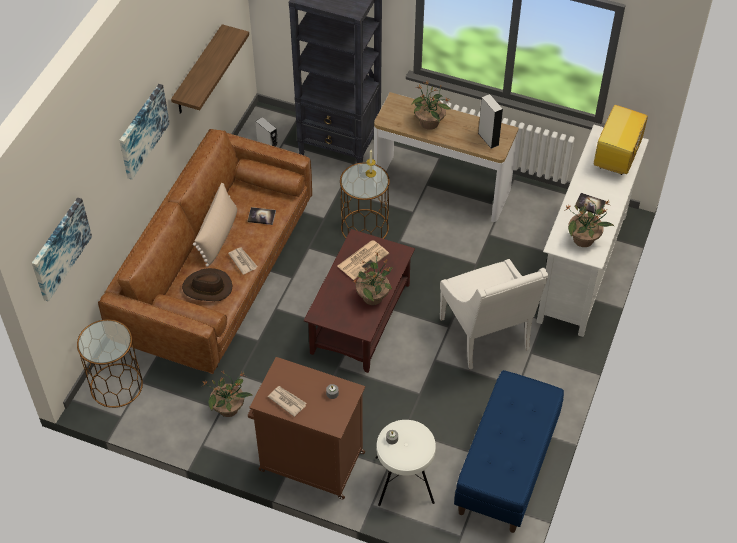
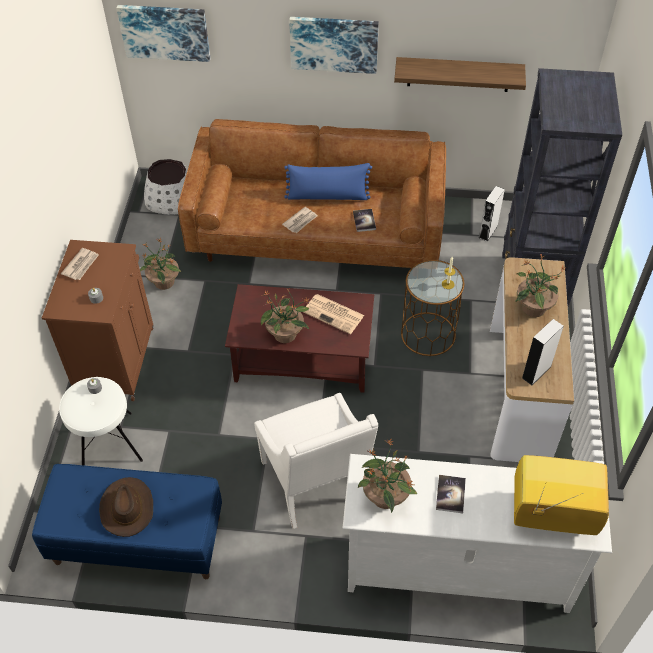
camera: 75 degrees right, 0 degrees up
brown side table [77,319,143,408] -> white planter [144,159,188,215]
brown hat [182,268,232,301] -> brown hat moved to [99,477,153,537]
beige pillow [193,183,237,267] -> blue pillow [284,163,372,200]
white armchair [440,259,548,369] -> white armchair turned 75 degrees counterclockwise [254,393,378,529]

